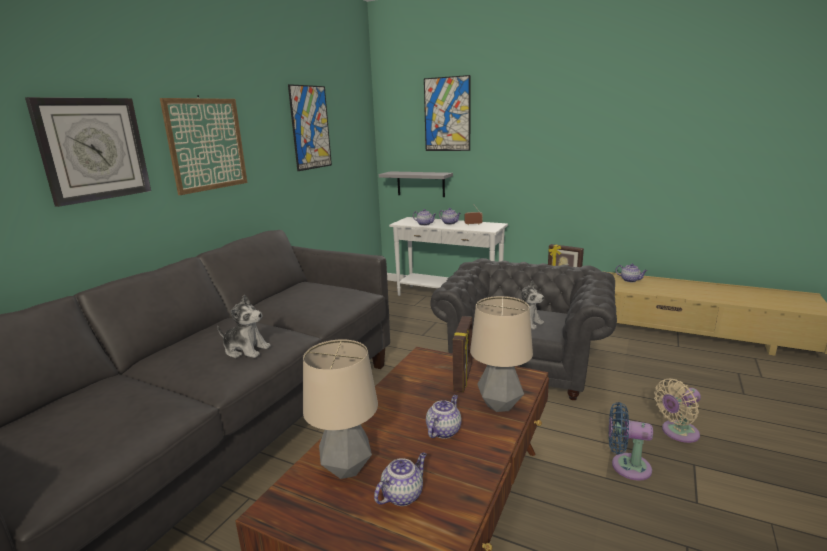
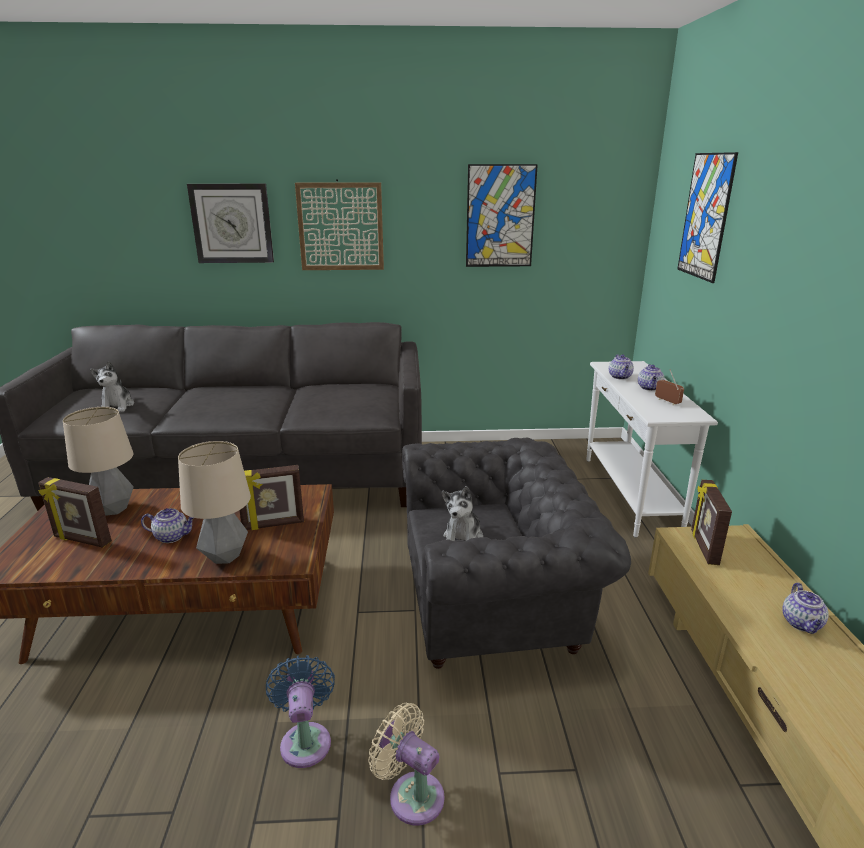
camera: 60 degrees right, 5 degrees up
plush toy [217,294,271,358] -> plush toy moved to [90,361,134,412]
teapot [374,453,427,506] -> picture frame [38,477,112,548]
grey shelf [379,171,453,197] -> none

